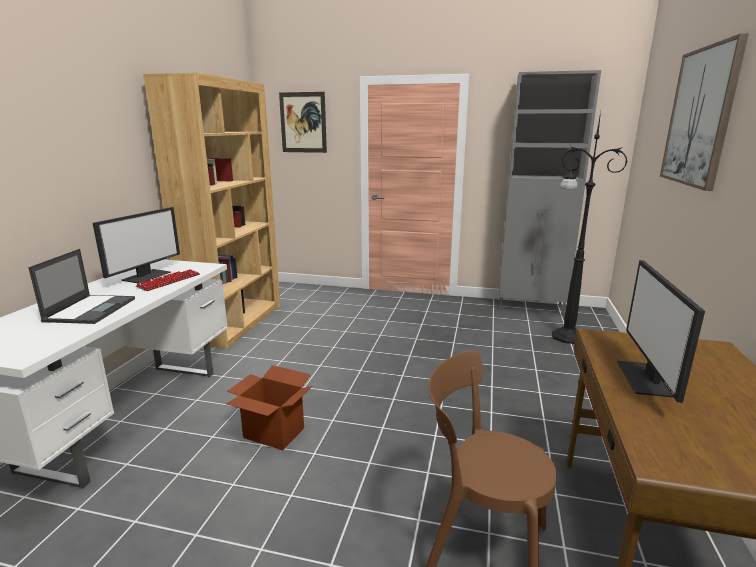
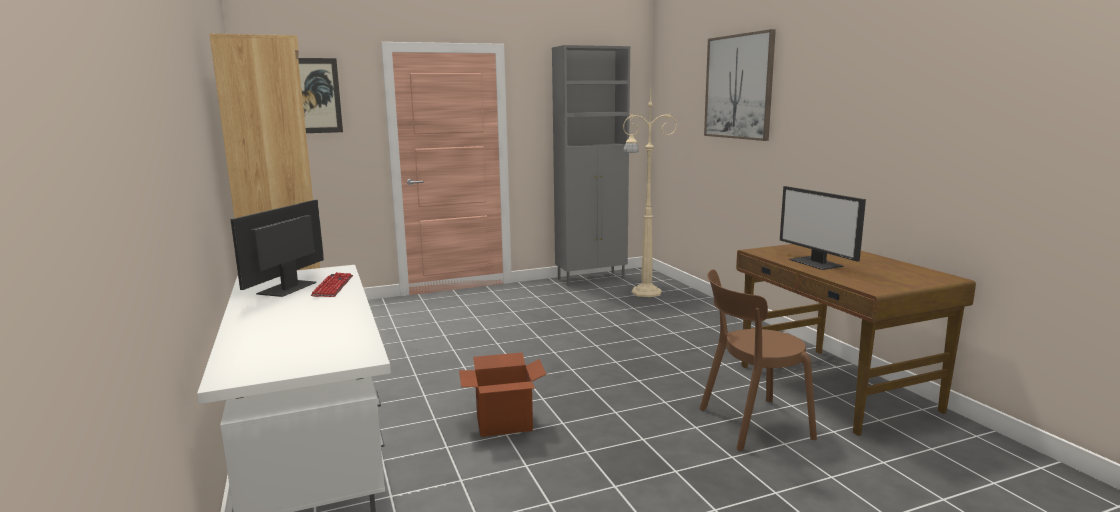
camera: 35 degrees left, 5 degrees down
laptop [28,249,135,324] -> none
monitor [93,207,180,284] -> monitor turned 150 degrees counterclockwise [230,200,324,297]
black floor lamp [552,112,628,344] -> beige floor lamp [623,86,677,297]

